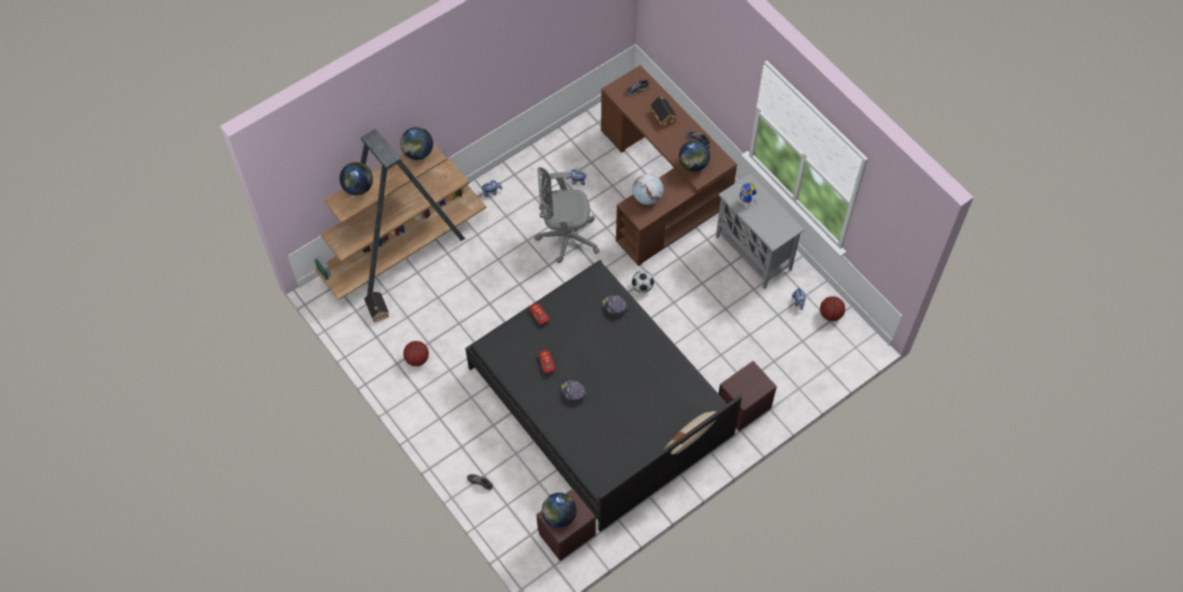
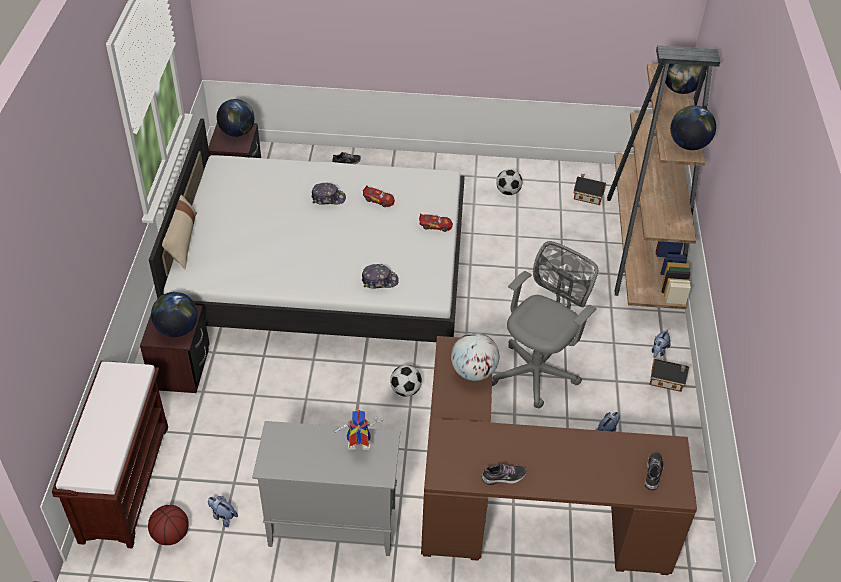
camera: 130 degrees right, 15 degrees down
basketball [403,341,429,366] -> football [496,169,522,195]
black bed [465,260,742,532] -> white bed [149,118,465,342]
toy house [650,96,677,128] -> toy house moved to [649,359,689,392]
globe [679,140,710,171] -> globe moved to [151,292,198,337]
none -> brown bench [52,361,168,549]

